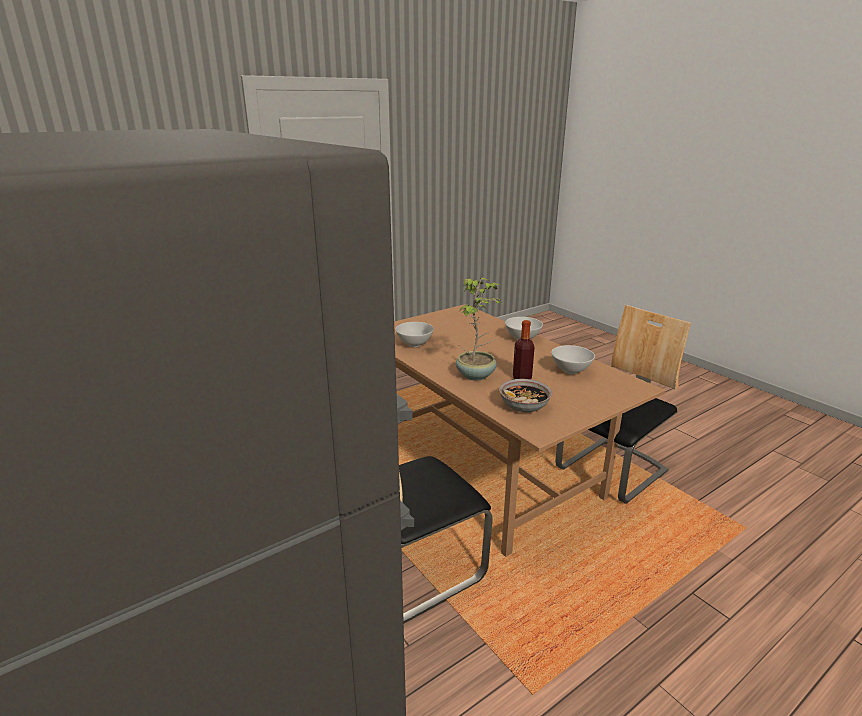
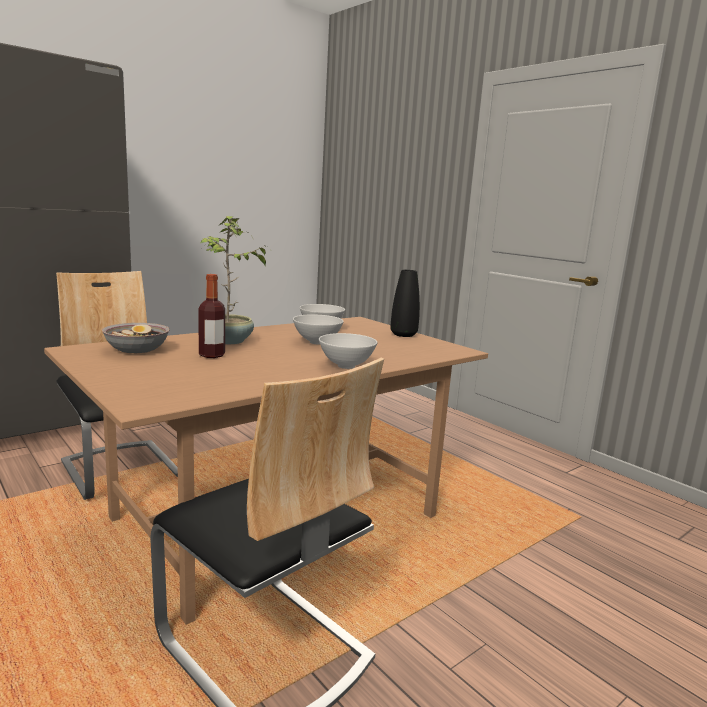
camera: 85 degrees right, 10 degrees down
white bowl [551,345,595,374] -> white bowl moved to [293,314,344,344]
none -> black vase [390,270,420,337]

